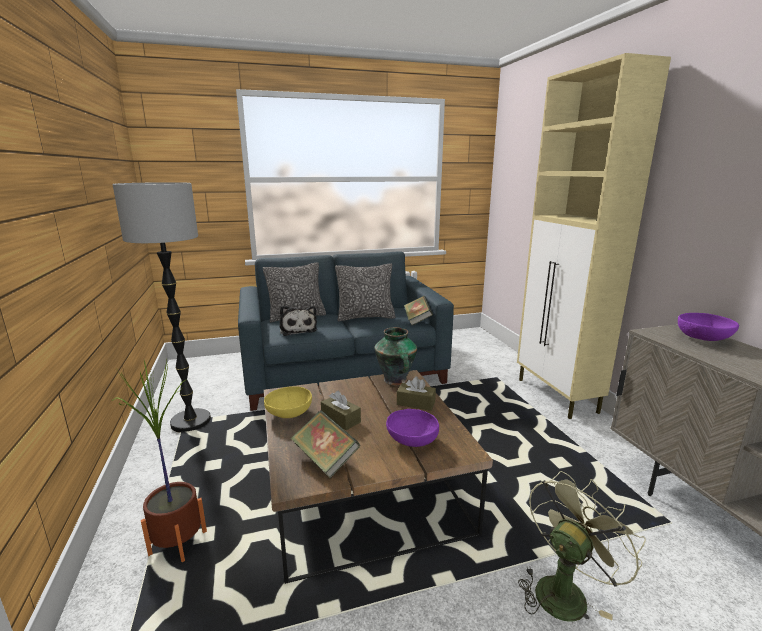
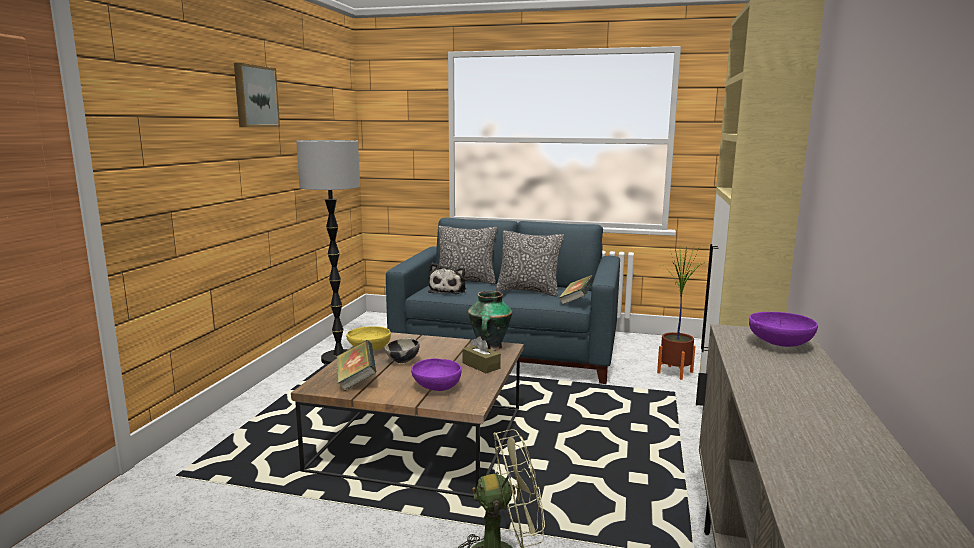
camera: 30 degrees right, 5 degrees down
potted plant [111,360,207,562] -> potted plant moved to [657,245,706,380]
brown tissue box [321,391,361,430] -> bowl [385,339,420,363]
none -> picture [234,63,280,127]

